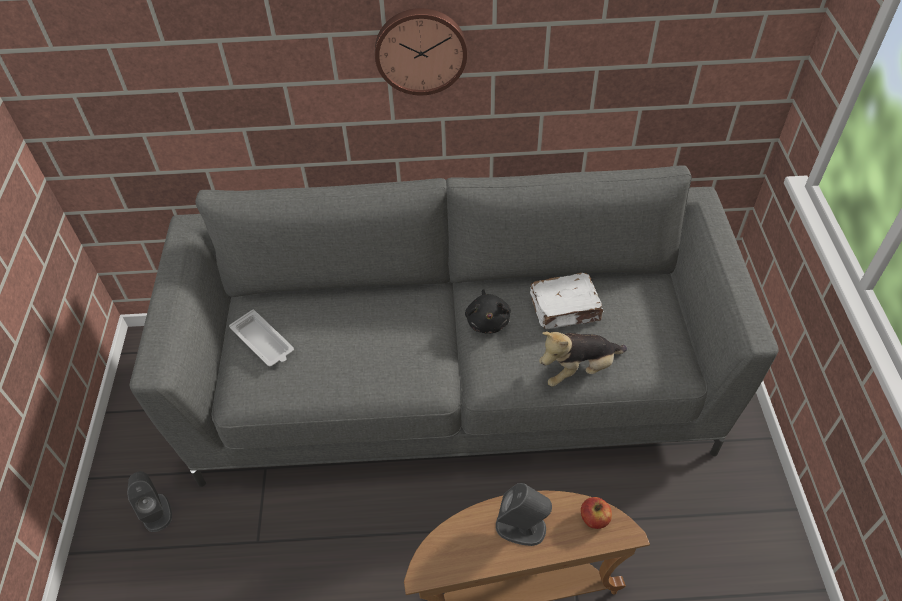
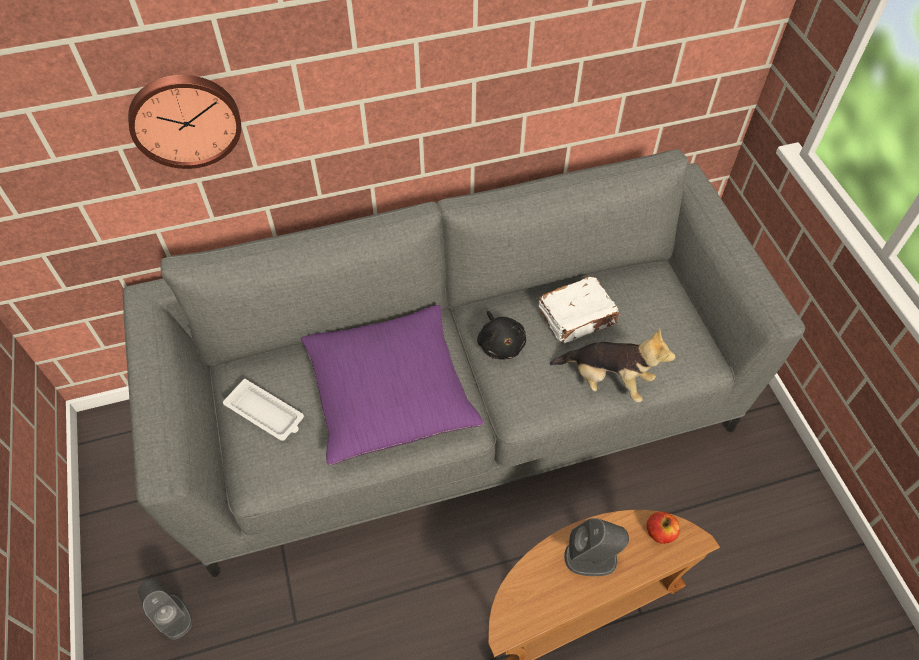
camera: 15 degrees left, 5 degrees up
wall clock [375,8,467,95] -> wall clock moved to [128,75,241,169]
plush toy [539,331,627,387] -> plush toy turned 120 degrees counterclockwise [550,328,675,403]
none -> purple pillow [301,305,484,465]

